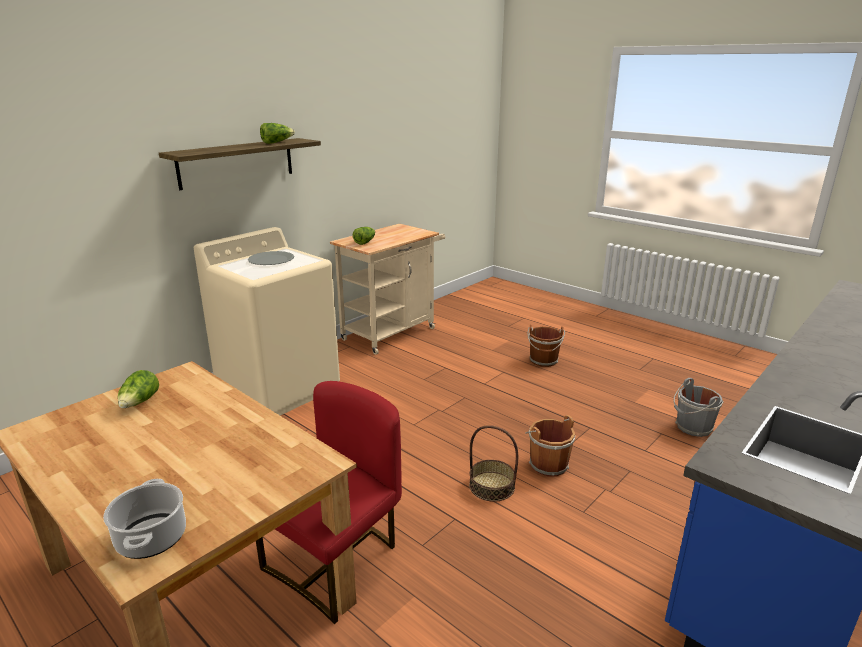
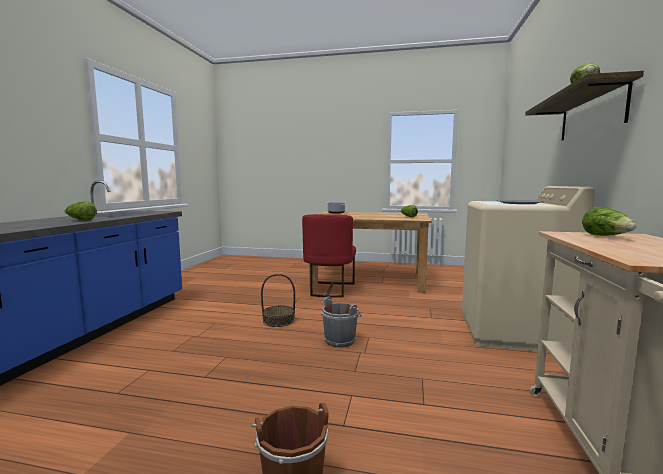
camera: 150 degrees right, 15 degrees down
brown bucket [525,415,575,476] -> none
grey bucket [673,378,724,437] -> grey bucket moved to [321,297,362,348]
none -> lettuce [64,201,97,220]

